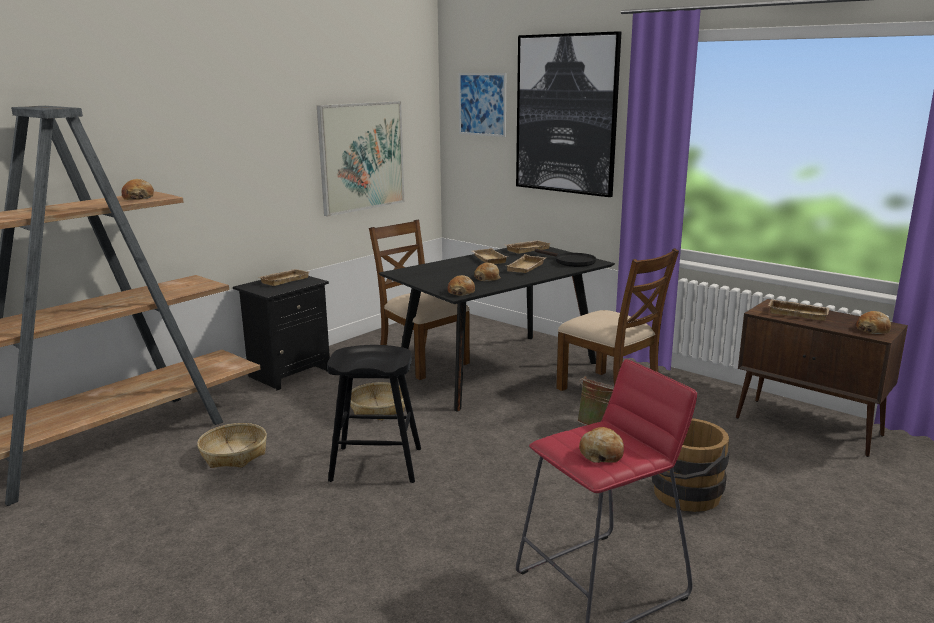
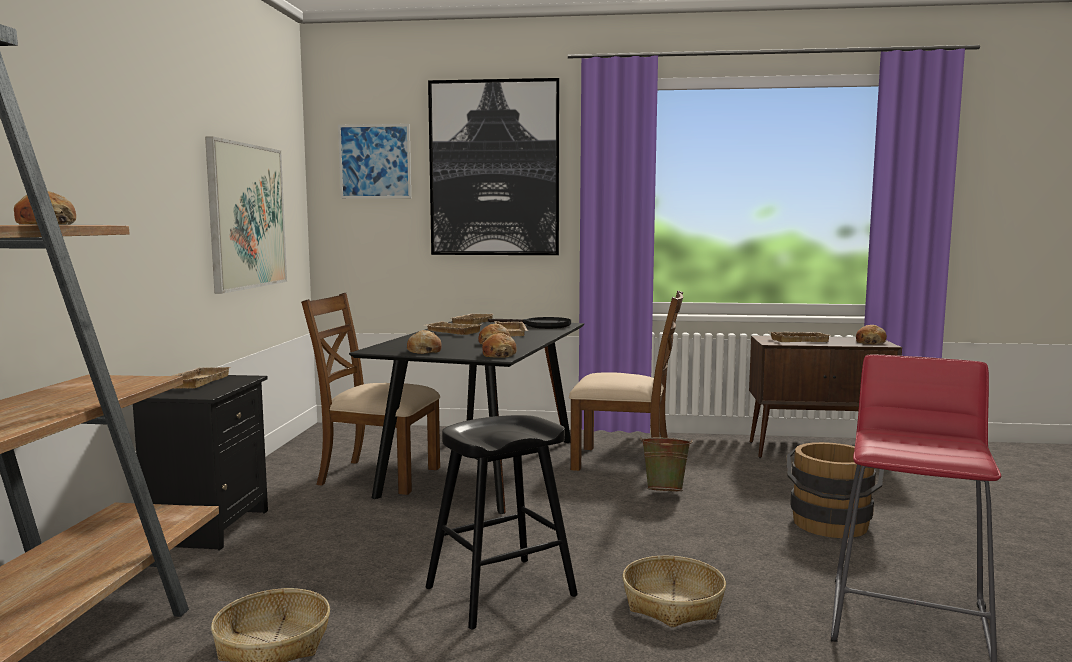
camera: 35 degrees left, 10 degrees down
basket [350,382,405,420] -> basket moved to [623,556,726,627]
bread [579,427,624,463] -> bread moved to [407,330,442,354]

